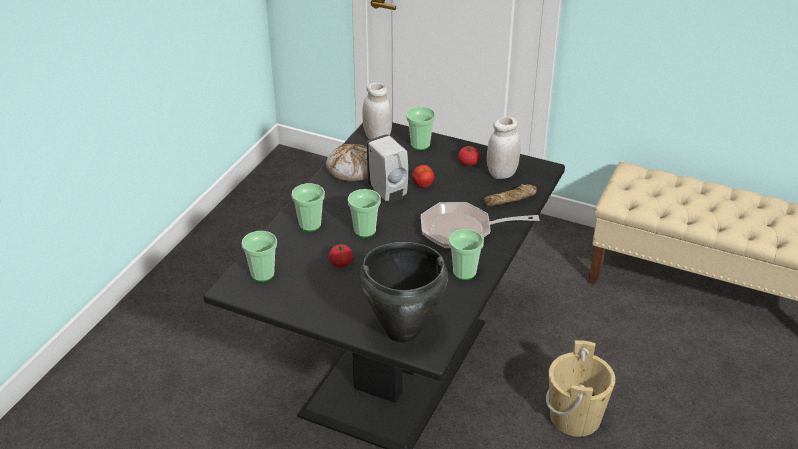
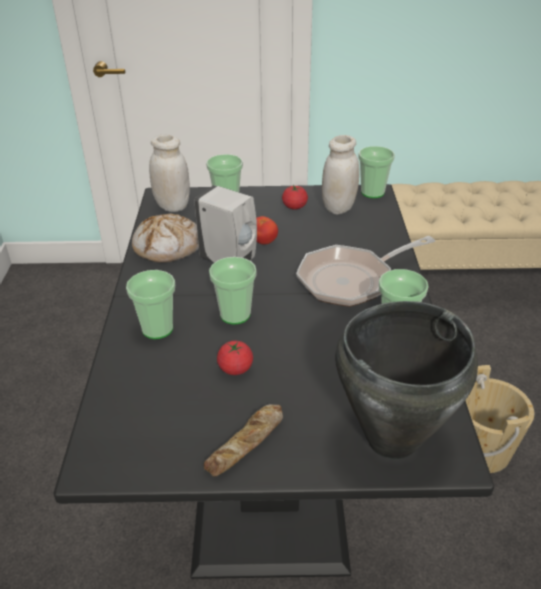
camera: 25 degrees left, 0 degrees up
cup [242,231,277,282] -> cup moved to [358,146,395,198]
bread [483,184,537,206] -> bread moved to [204,404,283,477]

